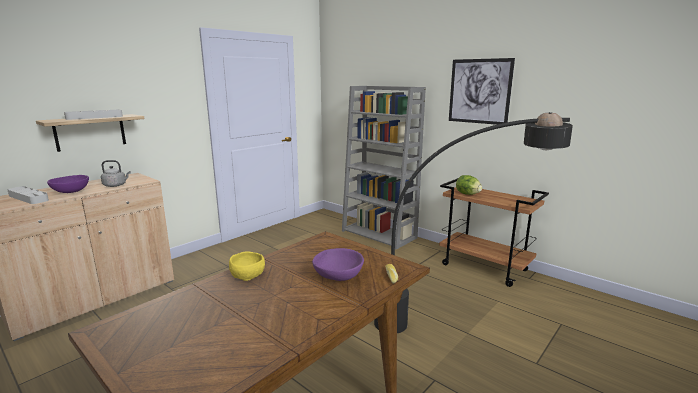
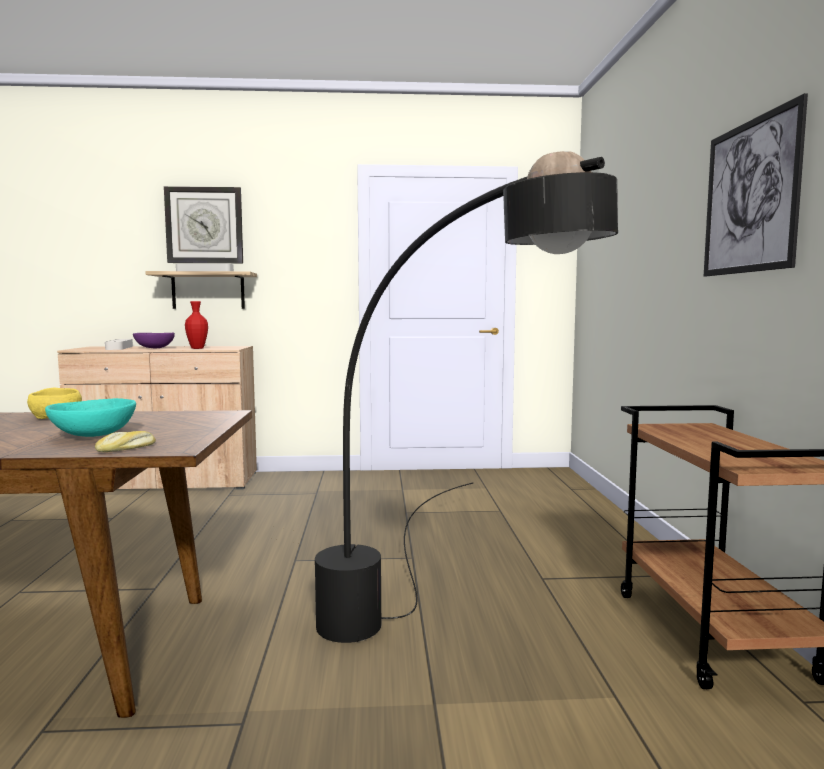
camera: 45 degrees right, 10 degrees down
grey kettle [101,160,131,187] -> red vase [185,301,208,349]
purple bowl [312,248,364,281] -> turquoise bowl [45,398,136,437]
grey bookcase [342,86,426,250] -> none
lettuce [456,175,482,195] -> none
none -> wall clock [164,186,243,263]

